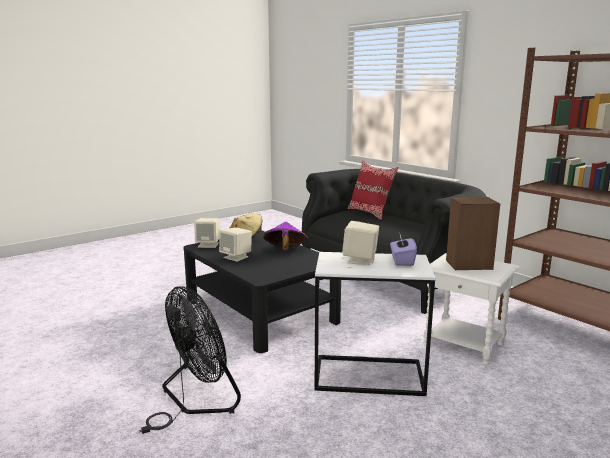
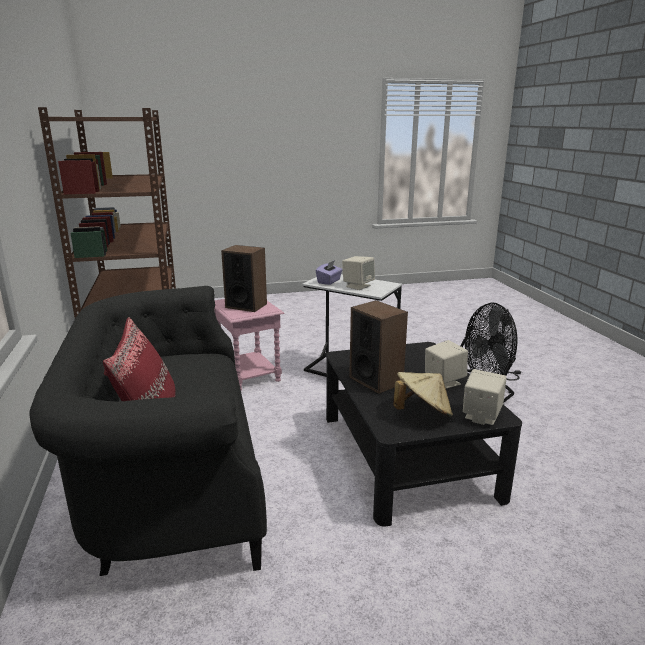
camera: 155 degrees left, 5 degrees up
purple hat [263,222,308,251] -> speaker [349,300,408,394]
white side table [424,253,519,365] -> pink side table [214,299,284,390]

